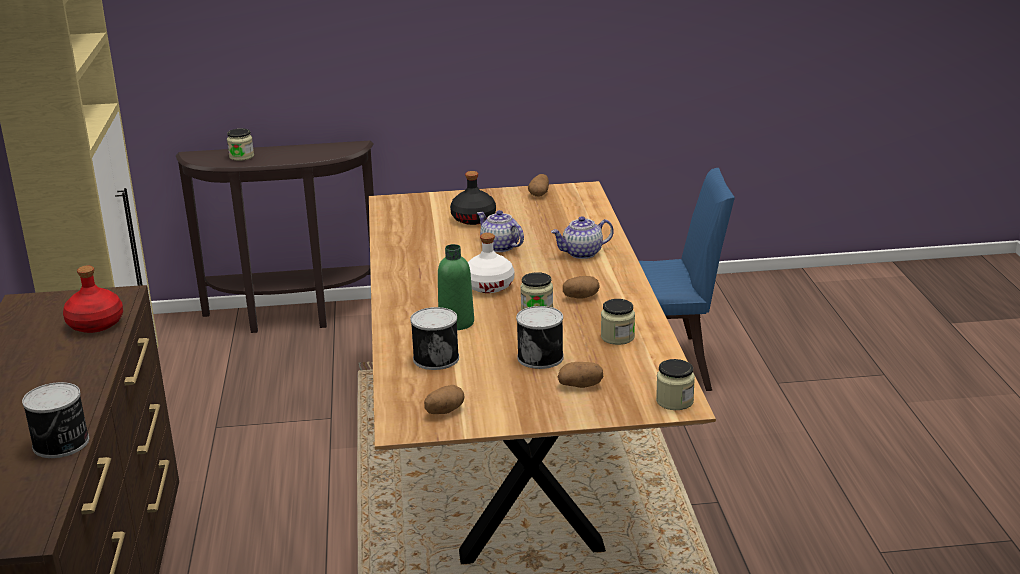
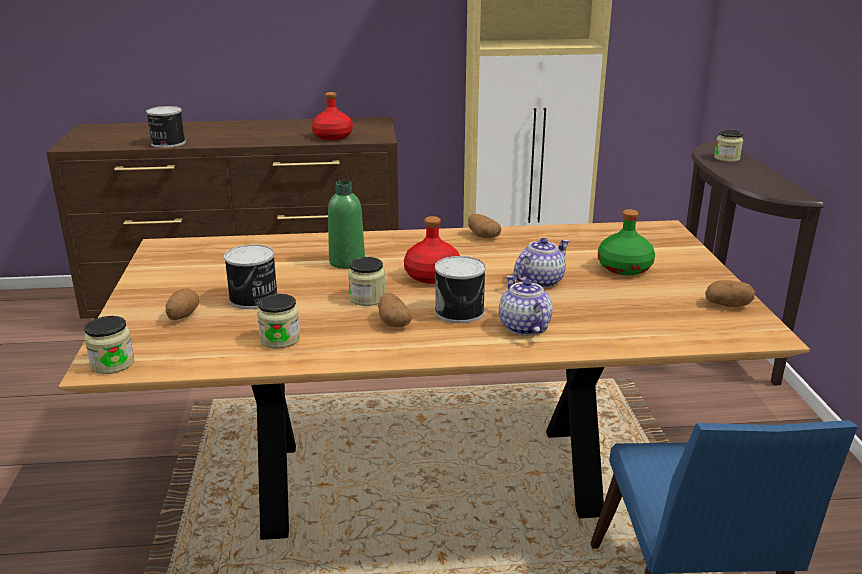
camera: 90 degrees right, 0 degrees up
can [410,307,459,370] -> can moved to [435,256,486,323]
potato [424,385,465,414] -> potato moved to [468,214,501,238]
black bottle [450,171,496,225] -> green bottle [598,209,655,275]
white bottle [468,233,514,293] -> red bottle [404,216,460,284]

